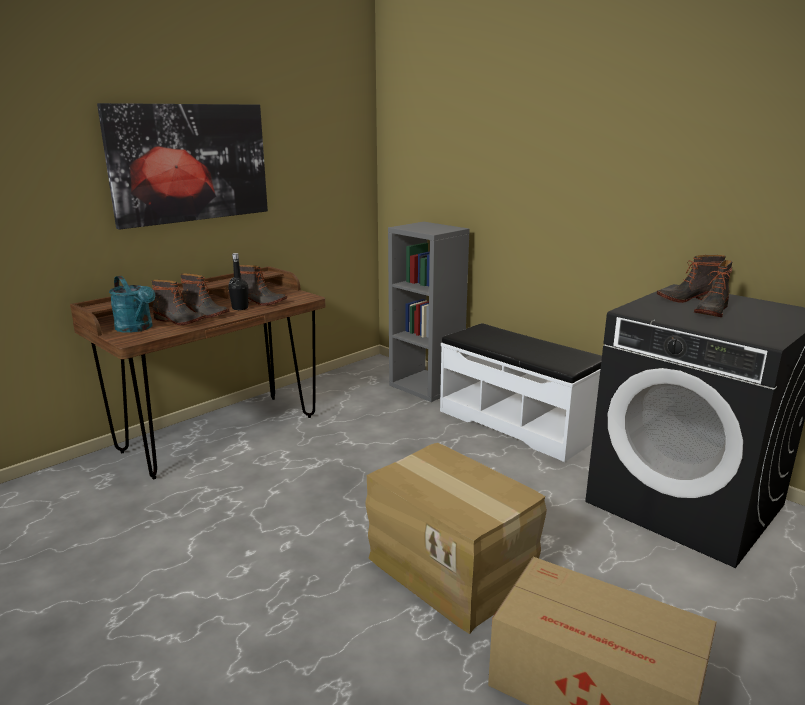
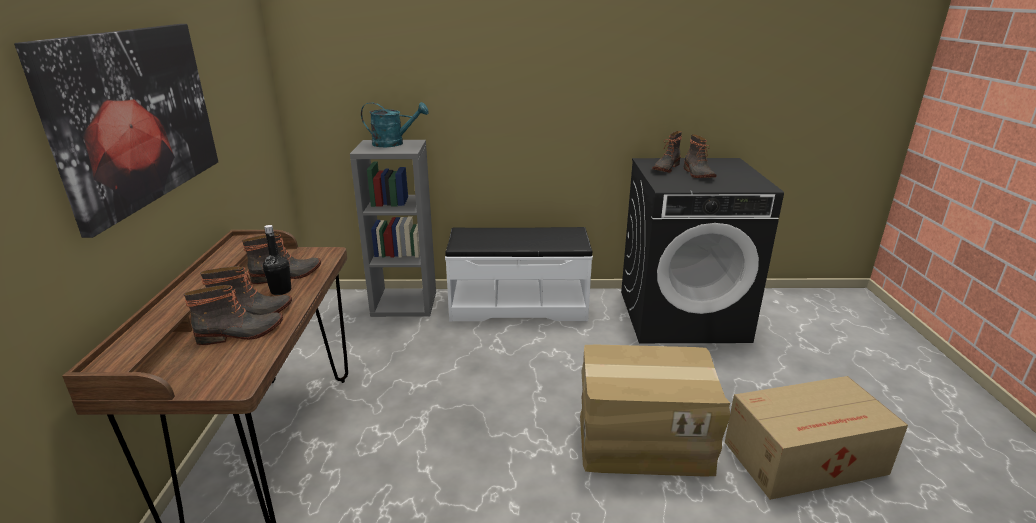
camera: 45 degrees left, 5 degrees up
turquoise watering can [109,276,155,333] -> turquoise watering can moved to [361,102,429,147]

